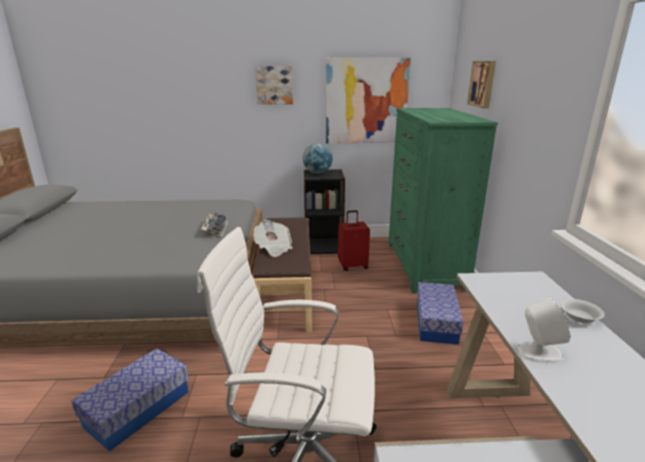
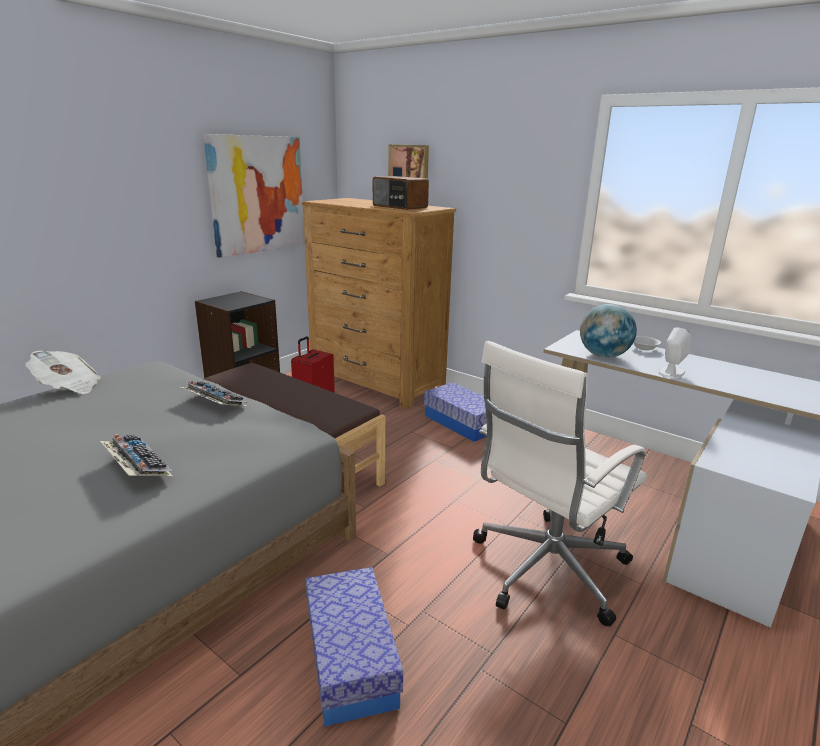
camera: 50 degrees left, 0 degrees up
newspaper [254,220,293,257] -> newspaper moved to [26,350,101,394]
picture [255,66,293,104] -> none
globe [303,143,333,174] -> globe moved to [580,304,637,358]
green dresser [388,108,498,293] -> brown dresser [302,198,456,409]
none -> keyboard [100,434,173,476]
none -> radio [373,176,429,210]

